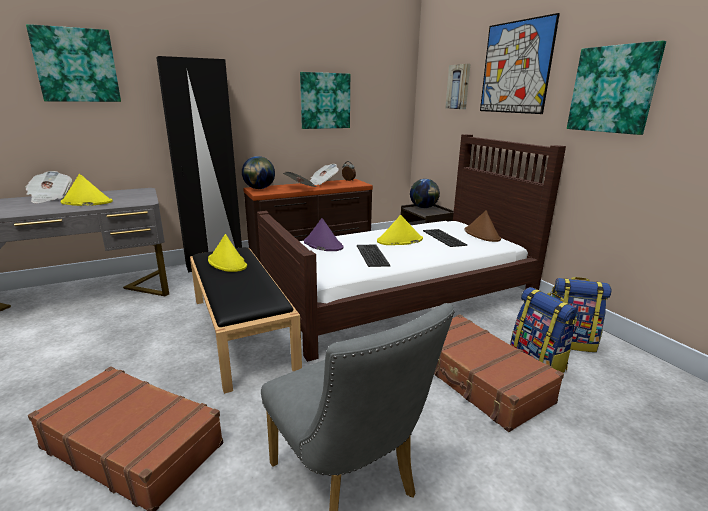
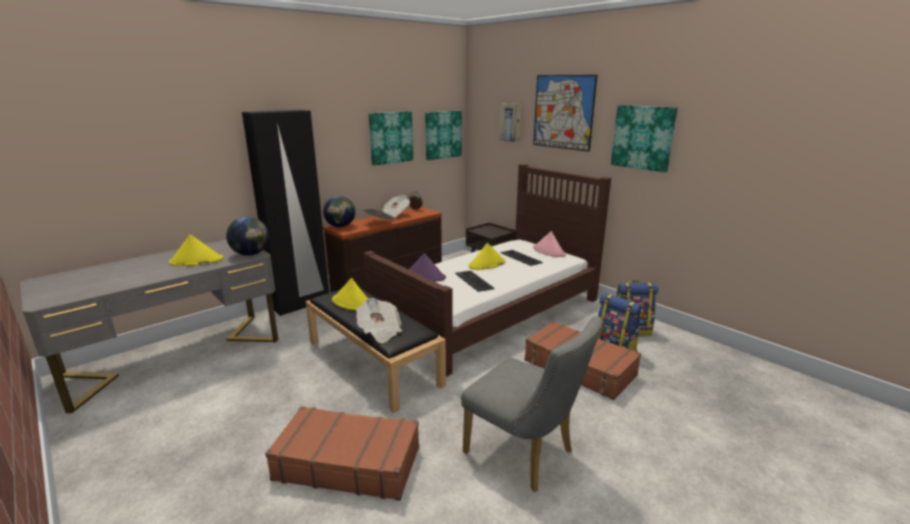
camera: 15 degrees left, 0 degrees up
newspaper [25,171,72,203] -> newspaper moved to [356,298,402,343]
picture [26,24,121,102] -> picture moved to [425,111,462,160]
globe [410,179,440,208] -> globe moved to [226,217,269,256]
brown hat [464,210,501,242] -> pink hat [533,231,566,257]

